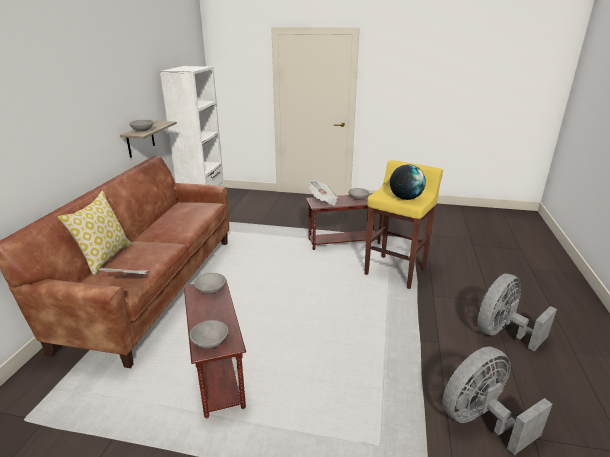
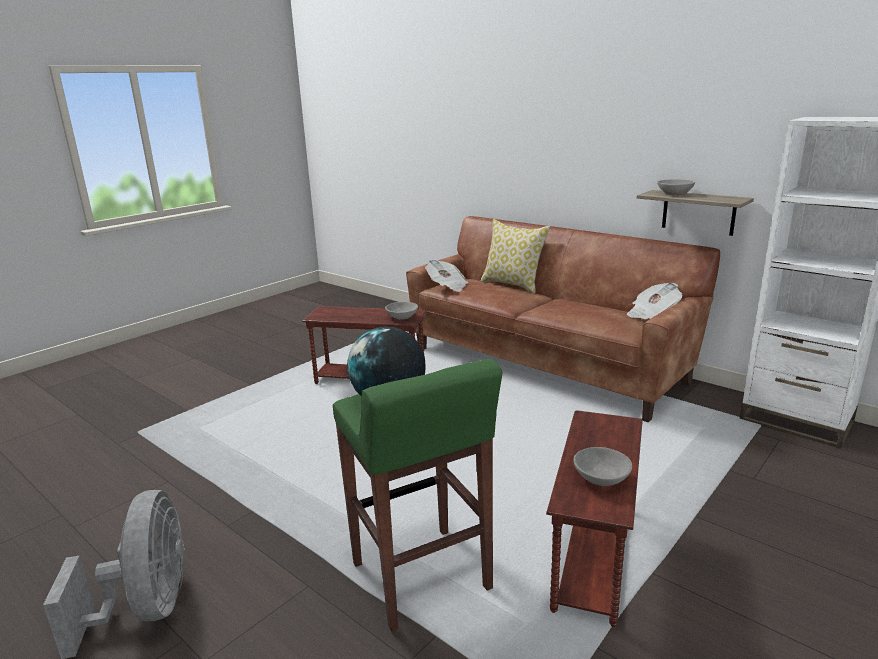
camera: 120 degrees right, 5 degrees down
grey bowl [190,320,228,348] -> none
newspaper [309,181,338,205] -> newspaper moved to [627,283,683,319]
yellow stool [364,160,443,289] -> green stool [333,359,502,632]
grey fan [442,347,552,455] -> none

